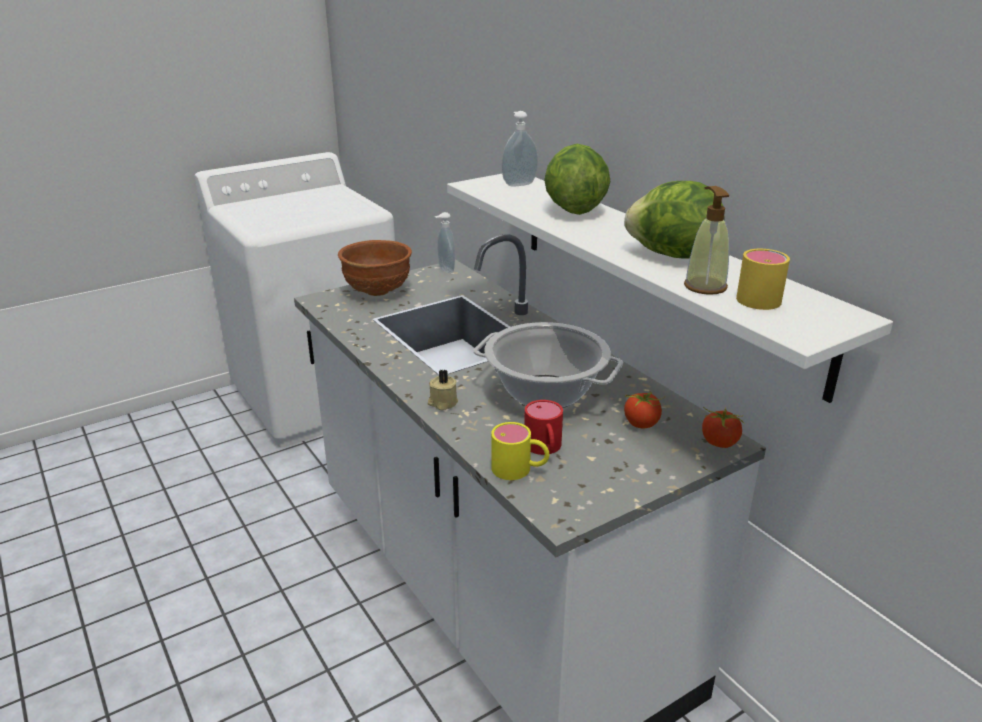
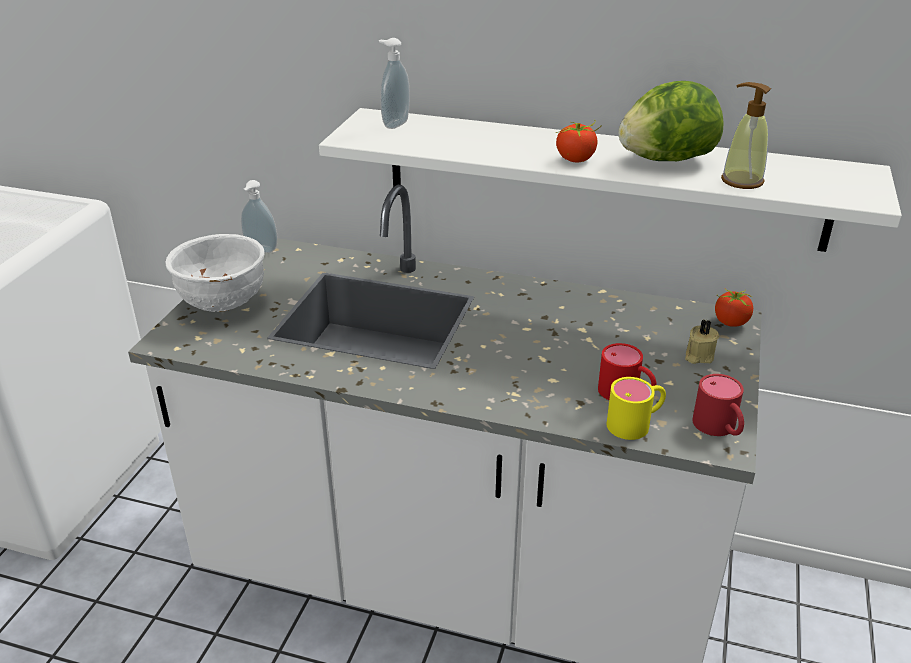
camera: 40 degrees left, 5 degrees up
brown bowl [338,240,412,296] -> white bowl [165,234,264,312]
beige candle [428,369,458,410] -> beige candle moved to [685,320,720,364]
cooking pot [473,322,623,408] -> none
lettuce [544,144,610,215] -> none
tomato [624,390,665,429] -> tomato moved to [556,120,602,162]
yellow mug [736,249,790,310] -> none
none -> red mug [692,374,744,436]

